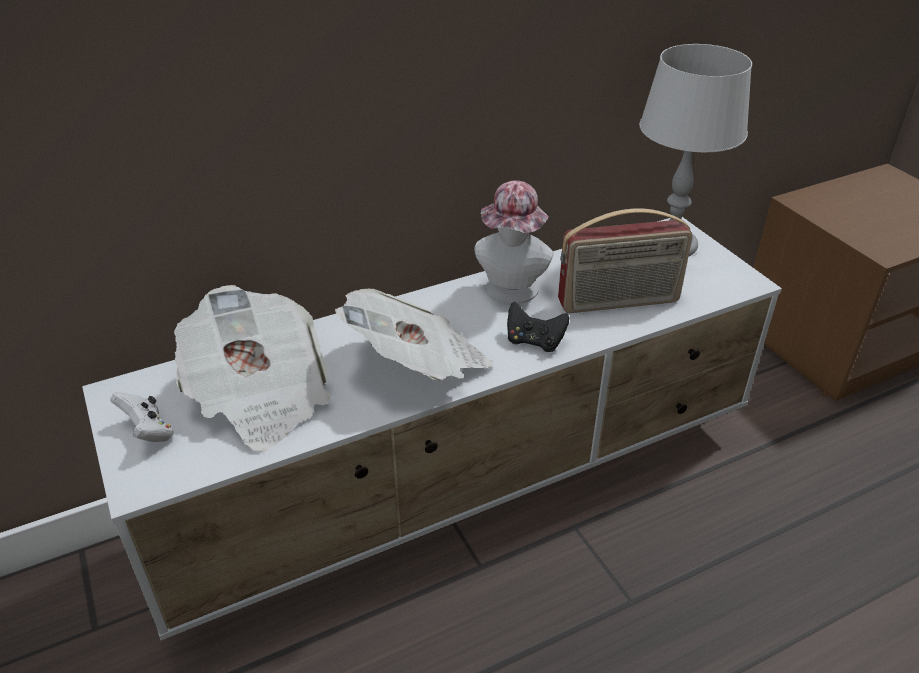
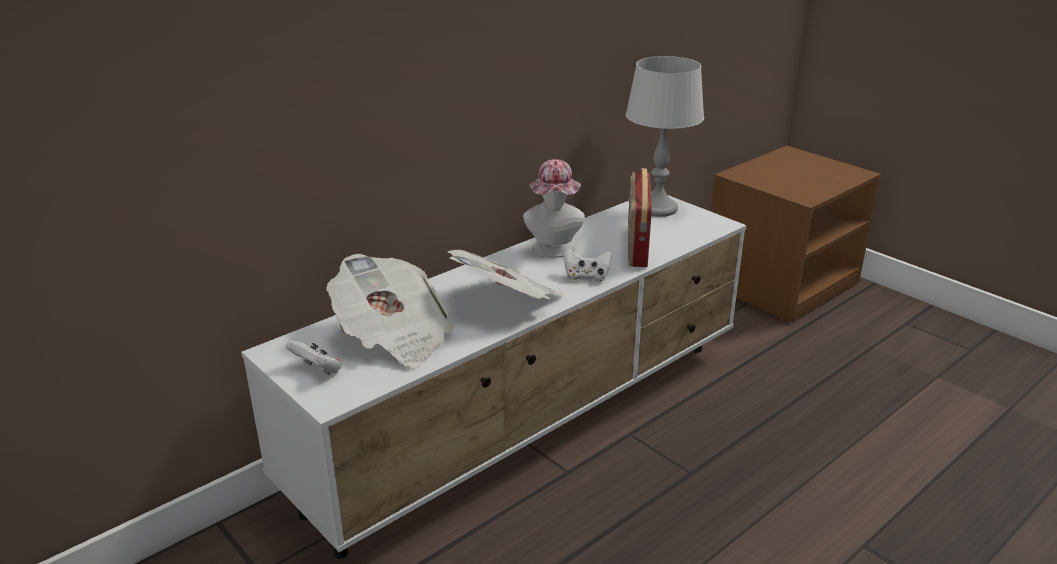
camera: 15 degrees left, 10 degrees down
black game controller [507,301,569,352] -> white game controller [564,249,611,281]
radio [558,208,692,313] -> radio turned 120 degrees clockwise [628,168,652,267]

